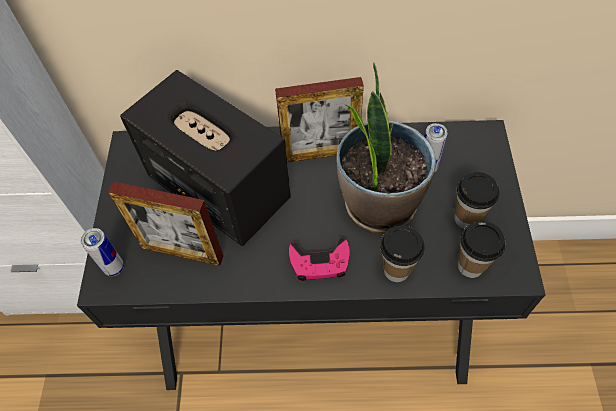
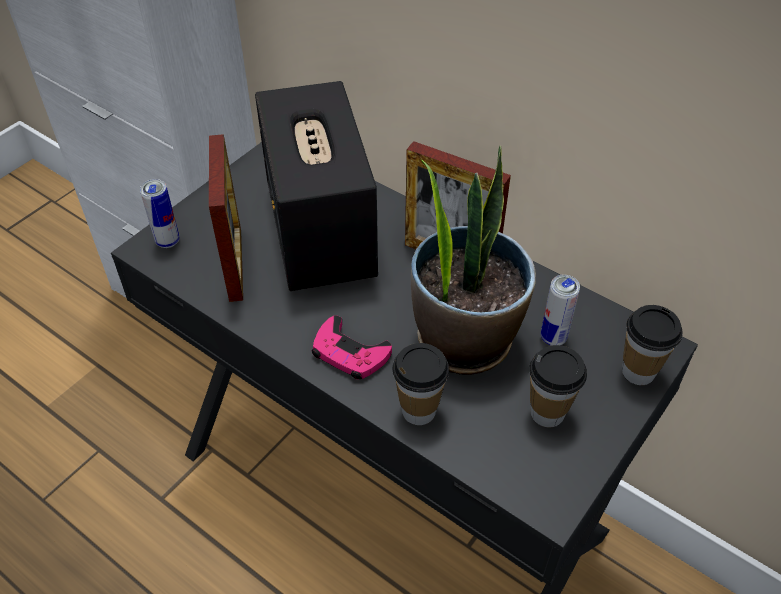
camera: 35 degrees right, 10 degrees down
picture frame [108,181,224,266] -> picture frame turned 150 degrees counterclockwise [209,134,243,302]
cup [458,221,506,278] -> cup moved to [622,305,683,385]

